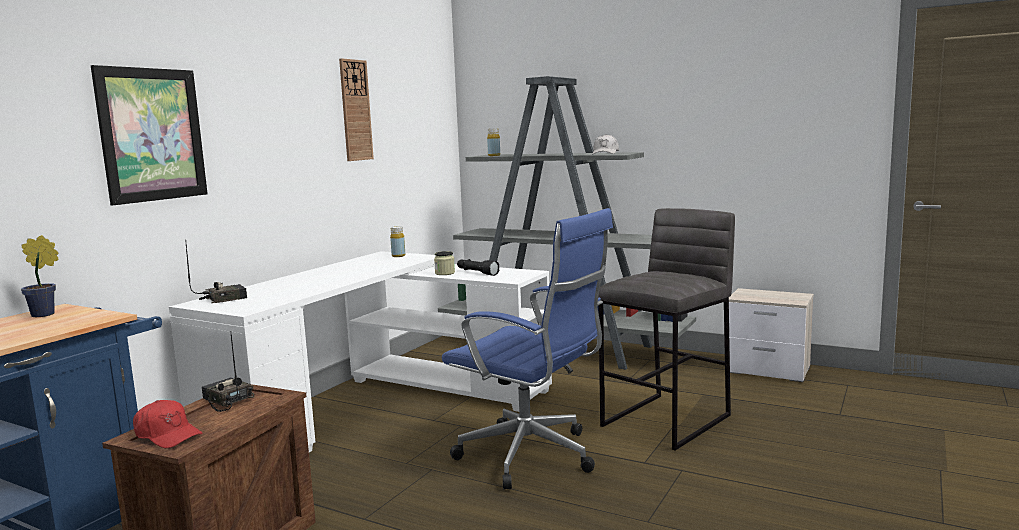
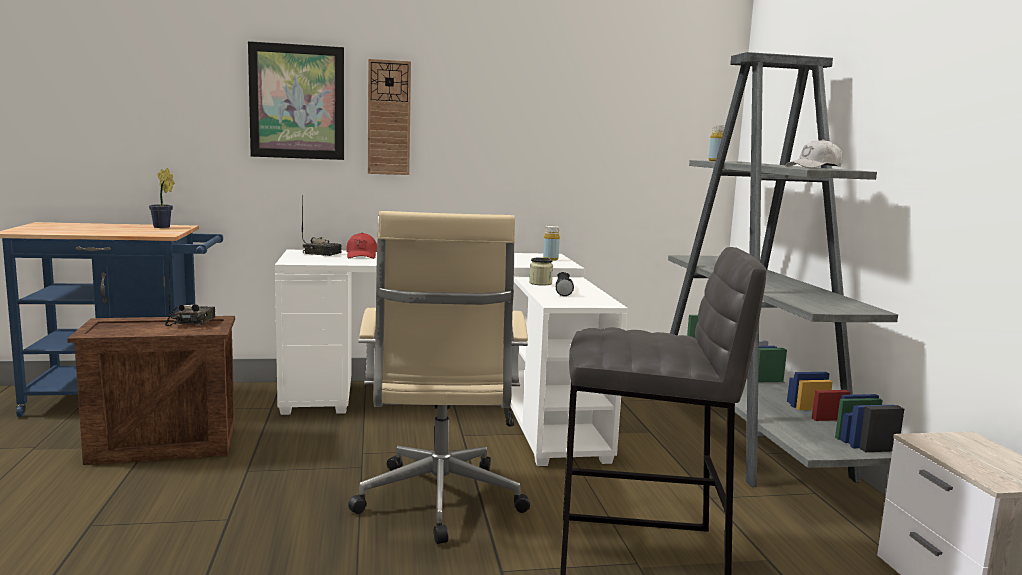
camera: 50 degrees right, 0 degrees up
red cap [133,400,202,448] -> red cap moved to [346,232,377,259]
wall clock [339,58,374,161] -> wall clock moved to [368,59,411,175]
blue office chair [442,208,613,490] -> beige office chair [348,211,530,544]

